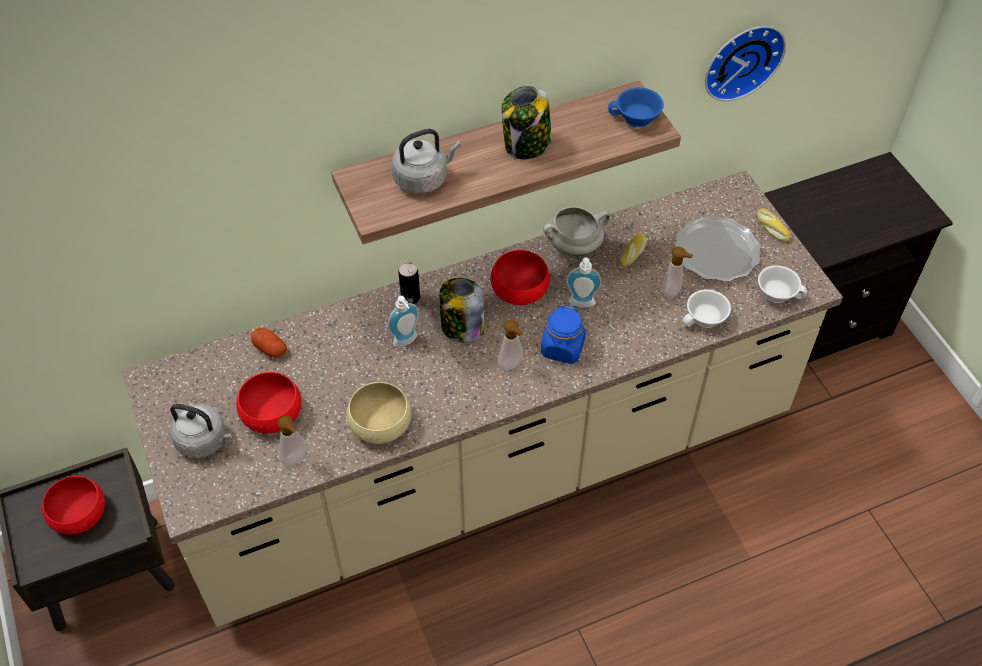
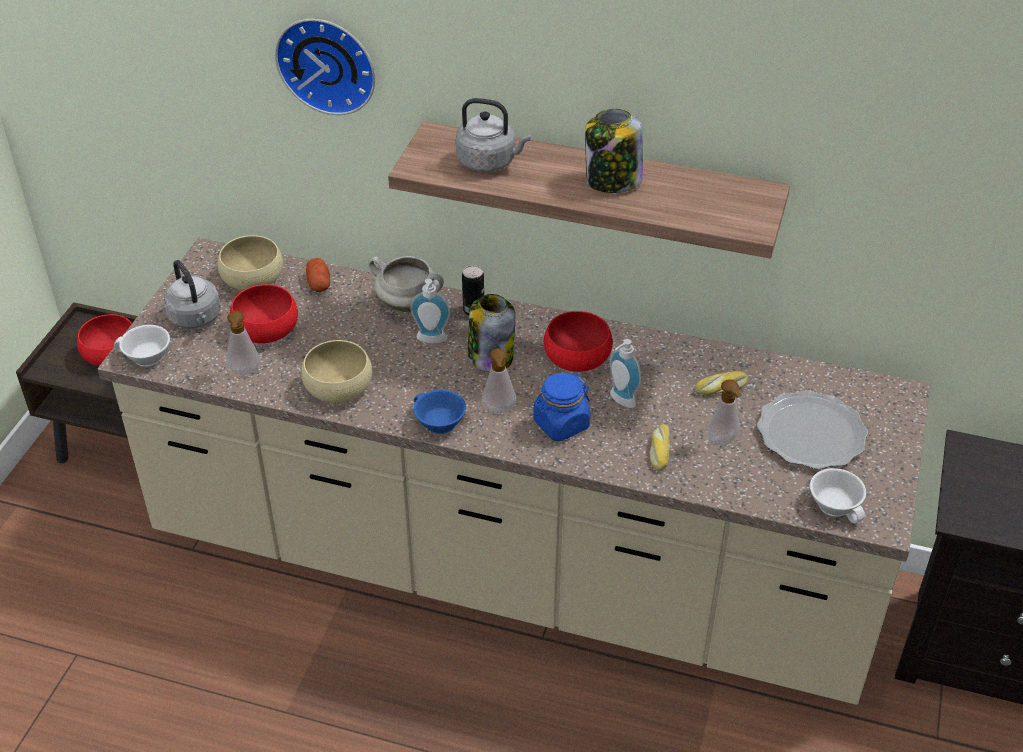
camera: 40 degrees right, 10 degrees down
white cooking pot [543,206,610,257] -> white cooking pot moved to [369,256,444,312]
blue cup [608,87,664,127] -> blue cup moved to [413,389,466,434]
white cup [682,289,731,328] -> white cup moved to [114,325,170,367]
wall clock [705,26,786,101] -> wall clock moved to [275,19,375,115]
bread [757,209,791,242] -> bread moved to [649,424,670,471]
none -> beige bowl [218,235,283,291]

